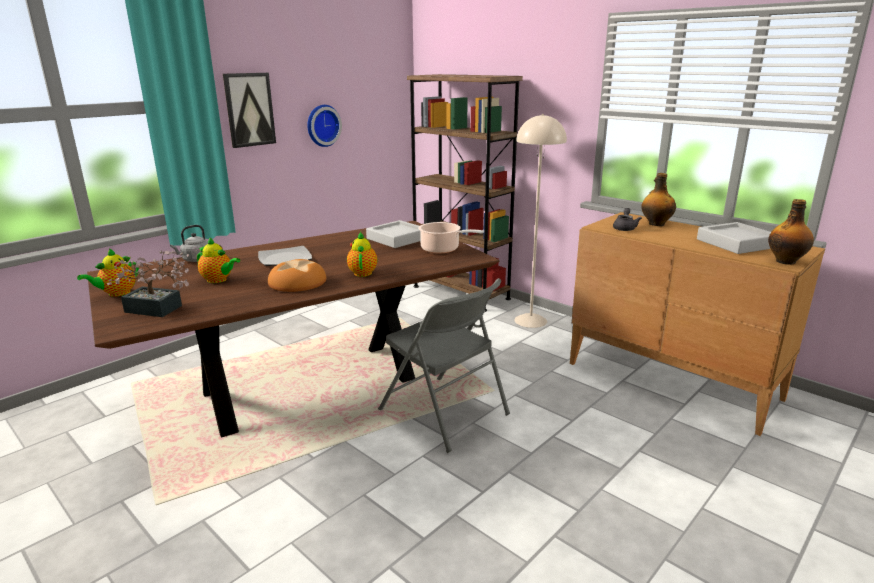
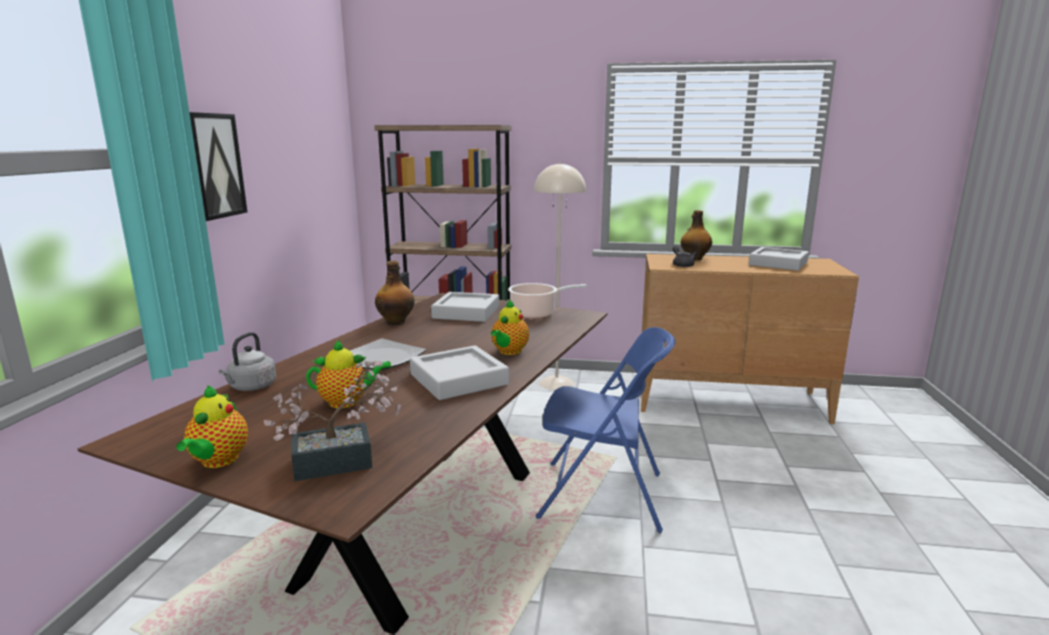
camera: 35 degrees left, 5 degrees down
bread [268,259,326,292] -> grey tray [410,345,509,400]
wall clock [307,105,342,147] -> none
teapot [347,232,377,277] -> teapot turned 120 degrees counterclockwise [491,299,529,355]
grey chair [378,278,510,453] -> blue chair [536,327,676,534]
bottle [768,199,814,265] -> bottle moved to [375,261,414,325]

